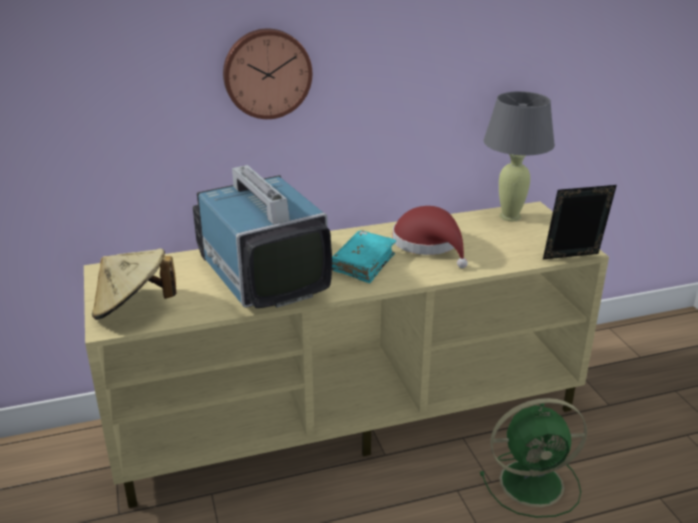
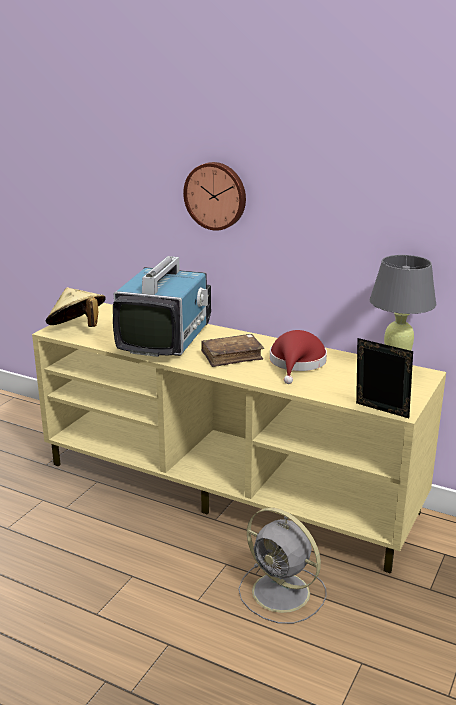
camera: 45 degrees right, 5 degrees down
turquoise book [332,231,396,283] -> brown book [201,334,264,367]
green fan [480,398,587,518] -> grey fan [238,508,327,624]

